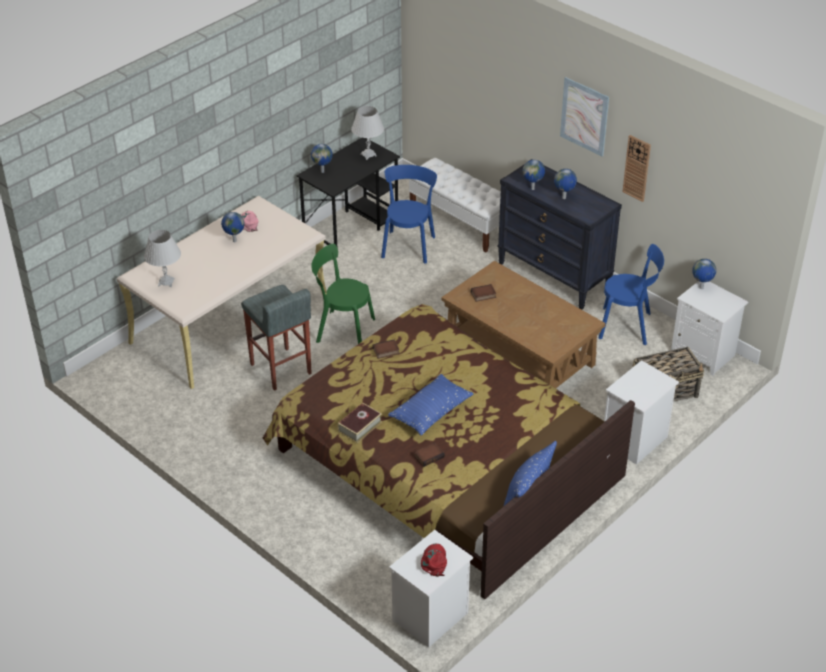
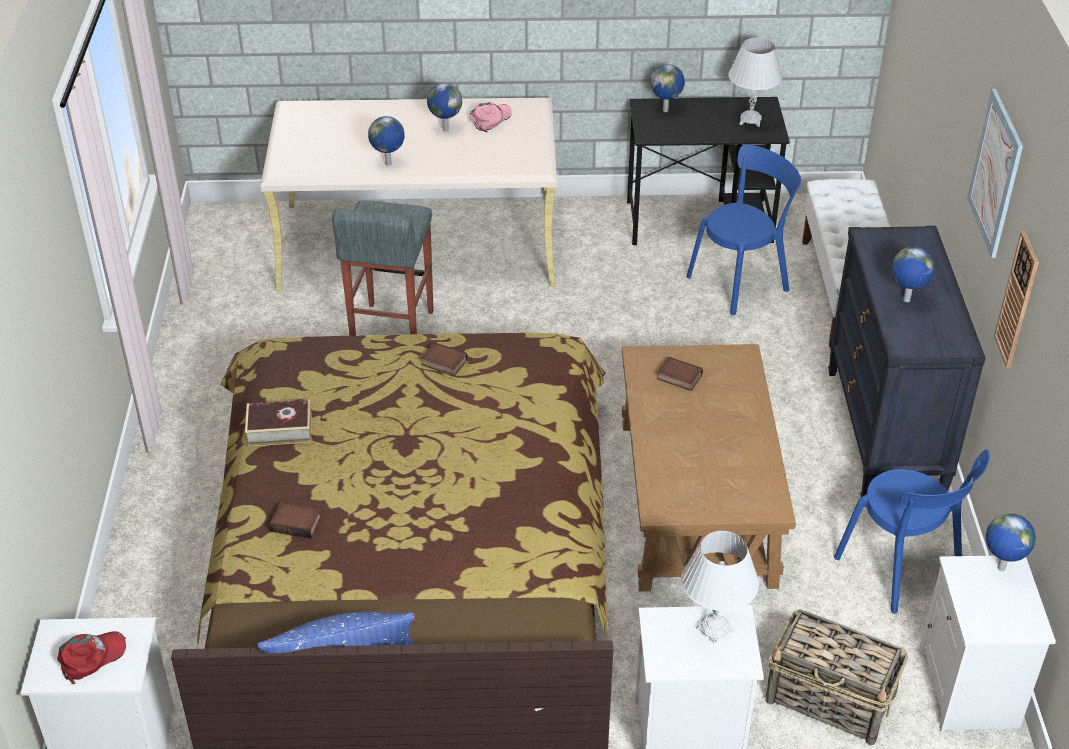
camera: 45 degrees right, 0 degrees up
white table lamp [144,230,181,287] -> white table lamp moved to [681,531,759,644]
green chair [311,244,375,344] -> none
blue pillow [388,374,473,436] -> none
globe [523,160,545,190] -> globe moved to [368,116,405,166]

